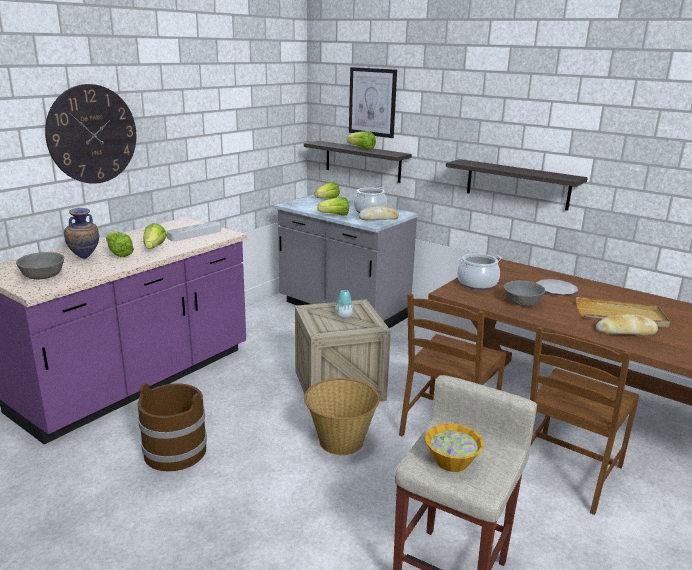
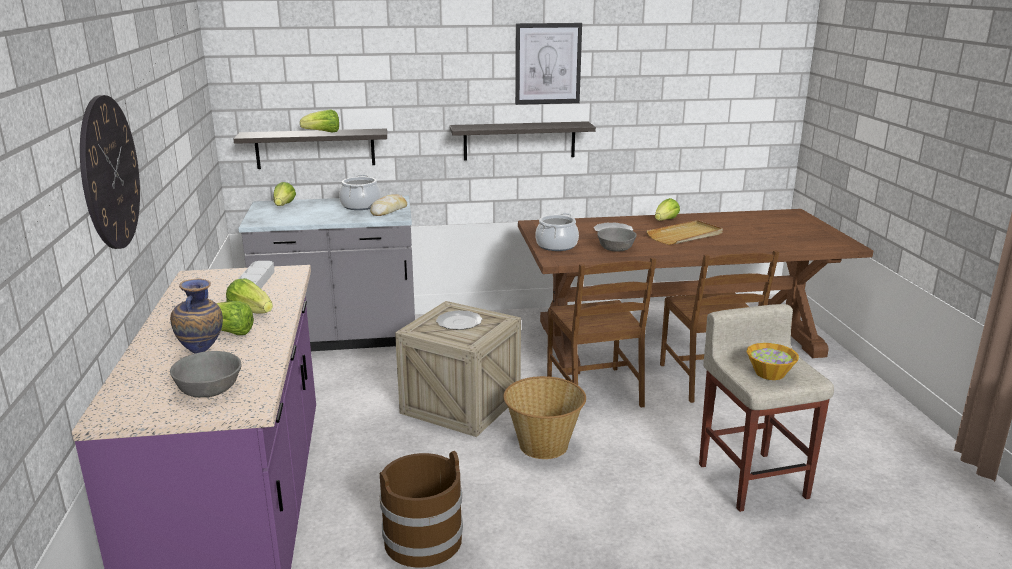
camera: 45 degrees left, 0 degrees up
lettuce [317,197,349,216] -> lettuce moved to [655,198,680,221]
vase [335,290,353,318] -> plate [436,310,482,330]
picture [349,67,397,138] -> picture moved to [515,23,582,105]
bread [596,314,658,336] -> none

